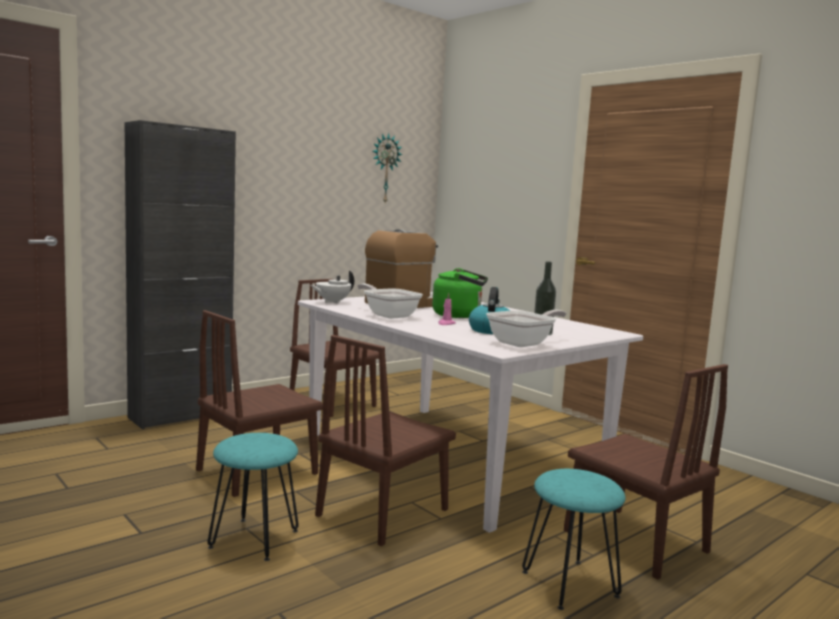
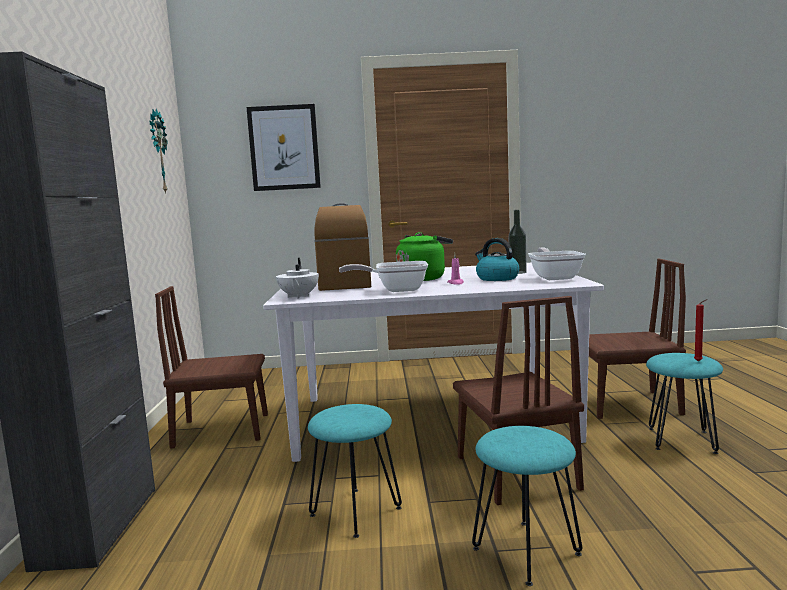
camera: 50 degrees left, 0 degrees up
brown chair [196,310,323,497] -> turquoise stool [308,404,402,538]
none -> picture [247,104,321,191]
none -> red candle [694,299,708,361]

